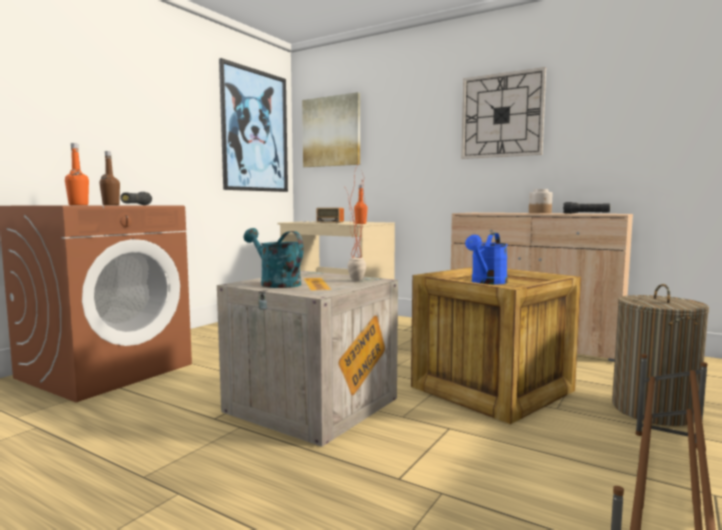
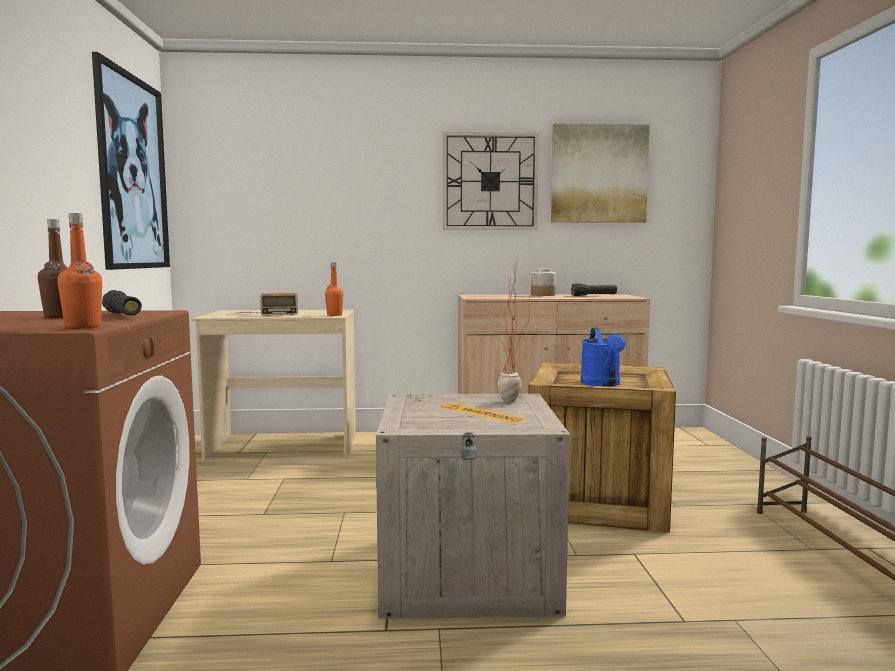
camera: 35 degrees left, 0 degrees up
turquoise watering can [244,228,304,288] -> none
picture [302,92,360,167] -> picture moved to [551,123,650,223]
laundry basket [612,284,709,426] -> none

